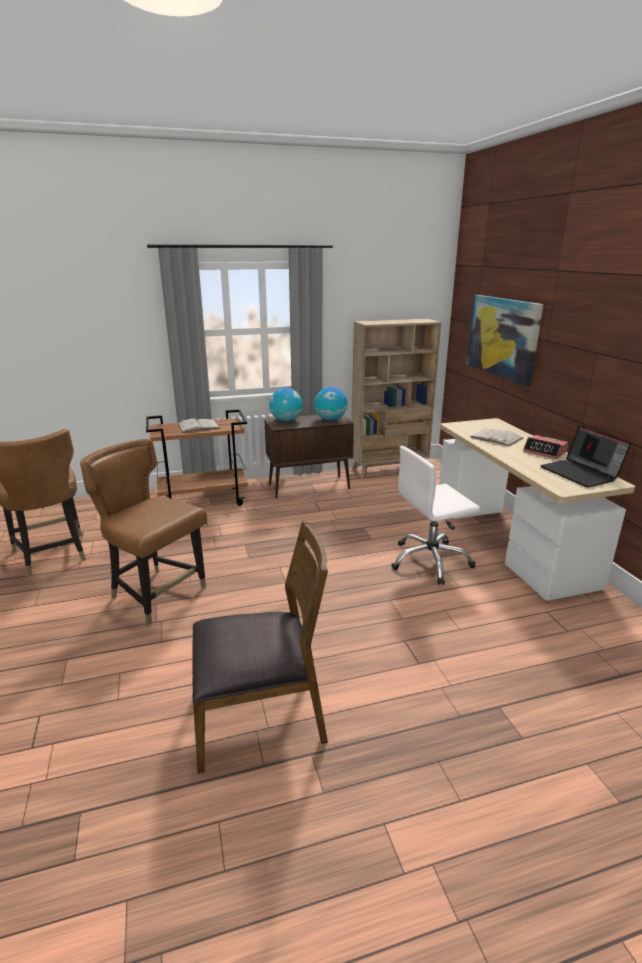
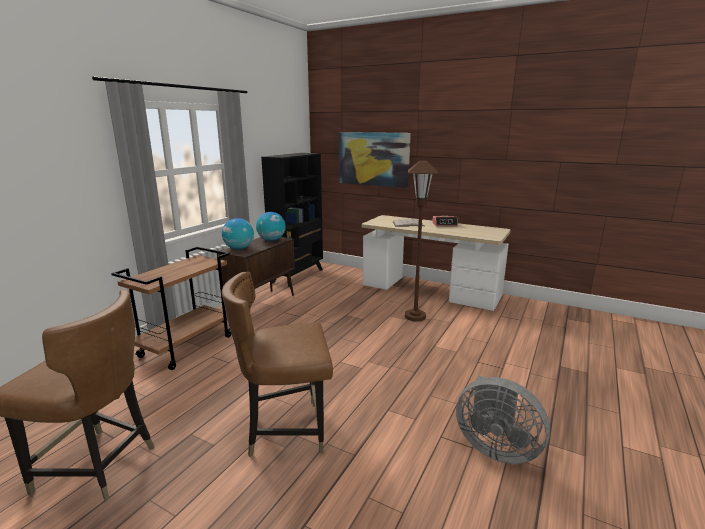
camera: 45 degrees left, 5 degrees down
white book [177,418,221,433] -> none
brown chair [192,521,328,773] -> grey fan [456,376,550,464]
beige bookcase [351,319,441,479] -> black bookcase [261,153,323,287]
white office chair [391,446,480,585] -> brown floor lamp [405,161,439,322]
laptop [540,426,631,488] -> none

